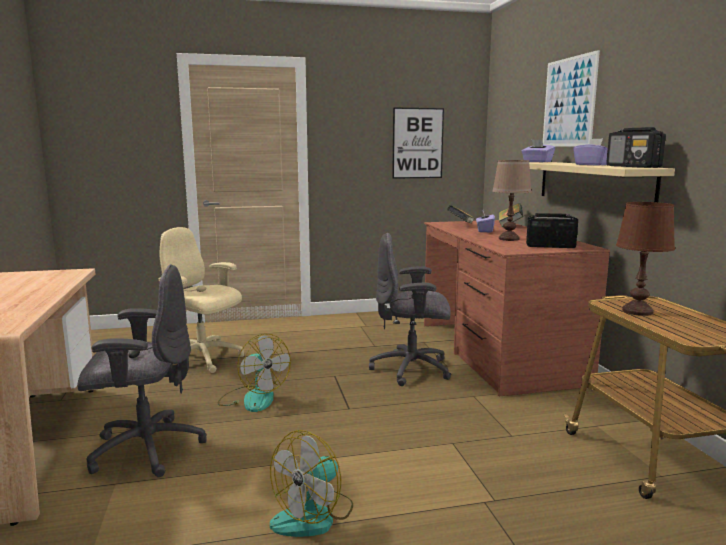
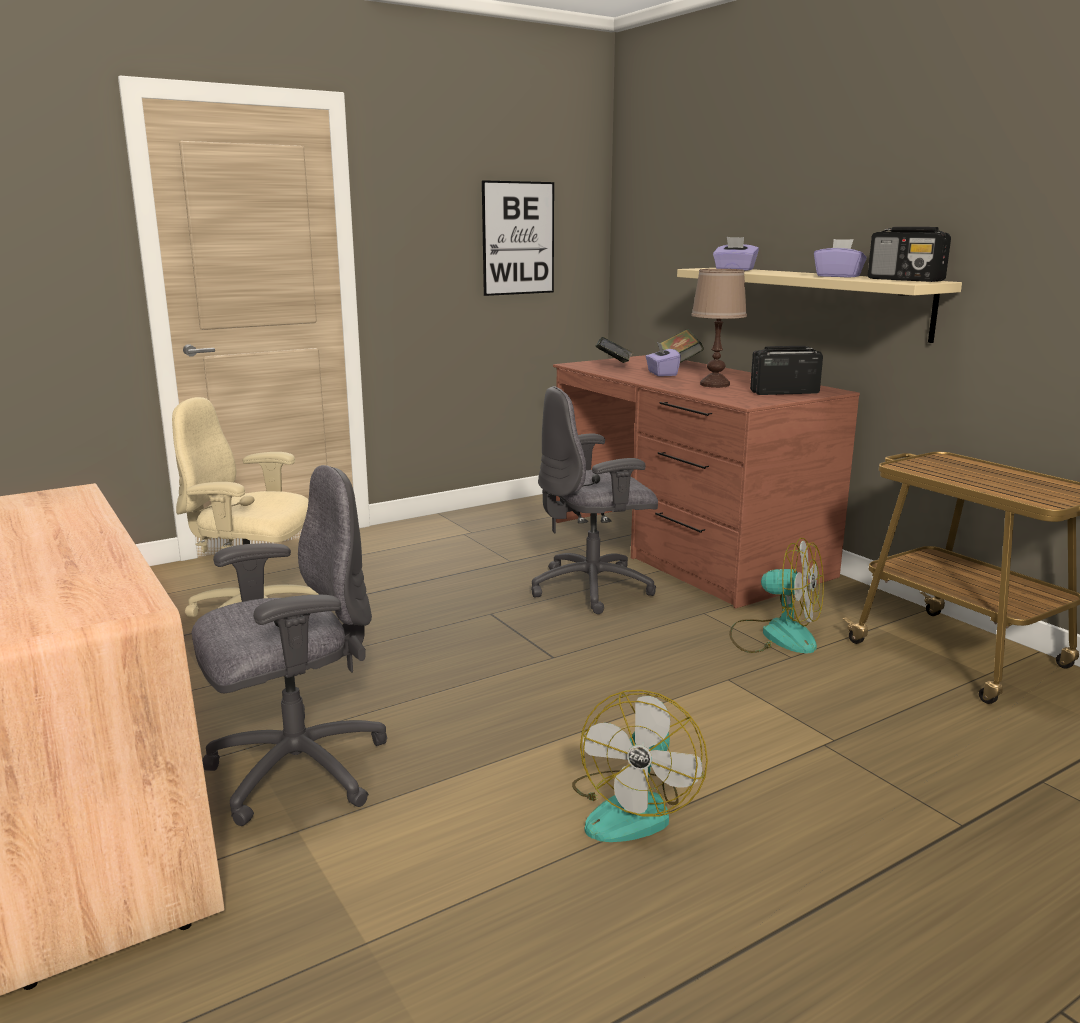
camera: 20 degrees left, 5 degrees up
fan [218,334,291,412] -> fan moved to [729,538,824,653]
picture [543,50,600,146] -> none
brown table lamp [616,202,675,316] -> none

